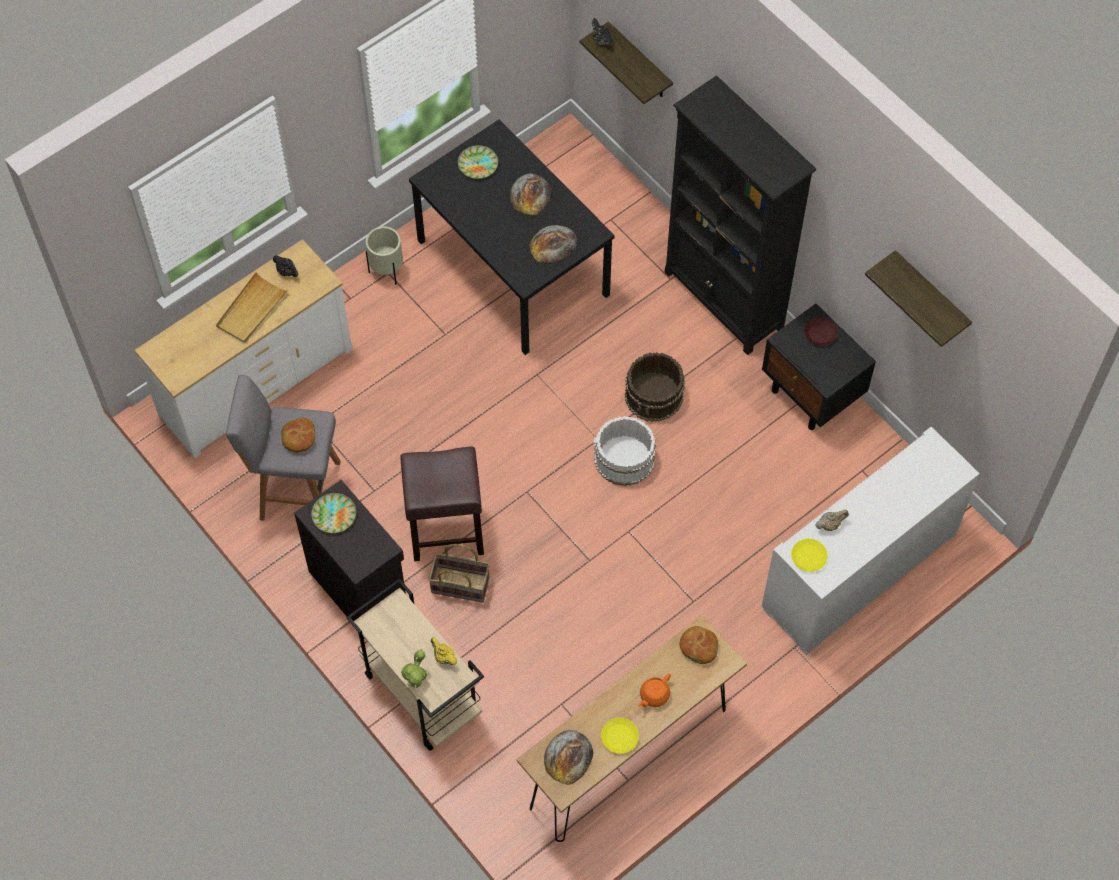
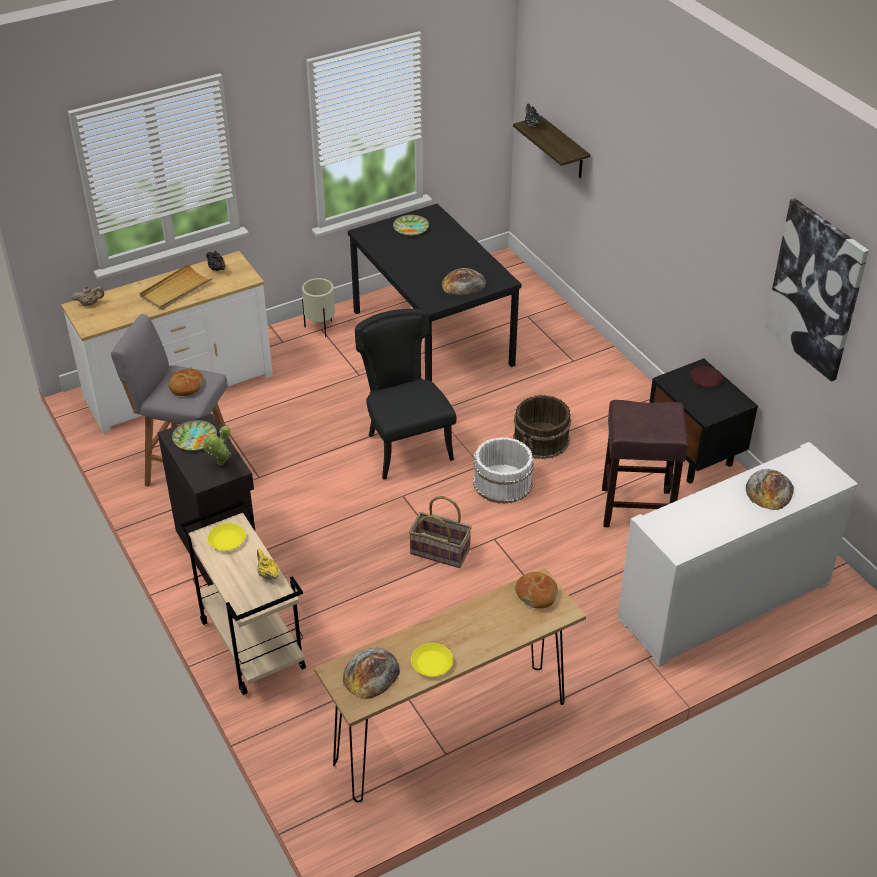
camera: 10 degrees right, 20 degrees down
brown stool [400,446,484,561] -> brown stool moved to [602,400,688,527]
potted plant [401,649,429,689] -> potted plant moved to [203,425,231,465]
basket [428,544,490,602] -> basket moved to [409,496,472,568]
bread [510,173,551,215] -> bread moved to [746,469,794,510]
orange teapot [638,673,671,707] -> none
black bookcase [665,76,816,355] -> none
yellow plate [791,539,828,572] -> yellow plate moved to [208,523,246,551]
beige teapot [816,510,848,531] -> beige teapot moved to [72,285,104,306]
shelf [865,250,972,347] -> picture [764,198,869,382]
none -> black chair [355,309,457,480]

